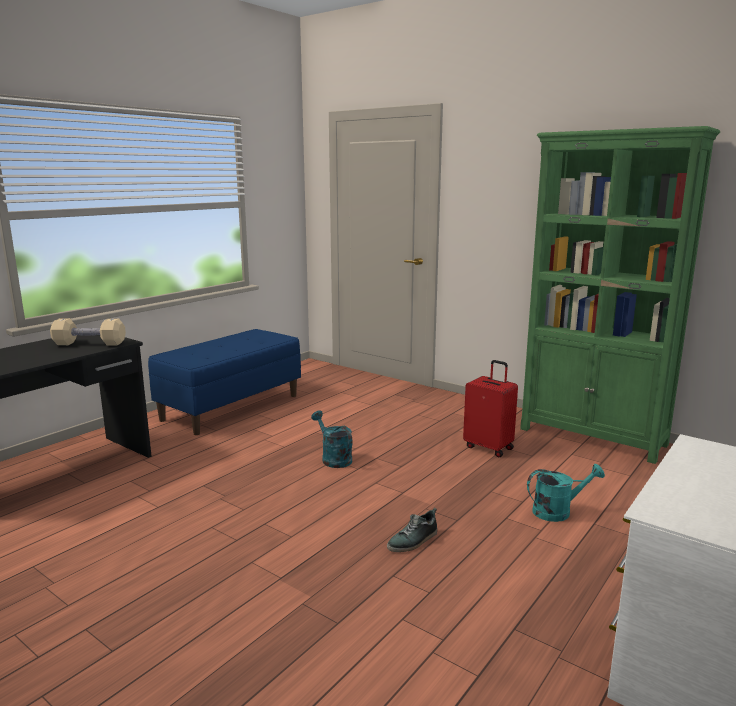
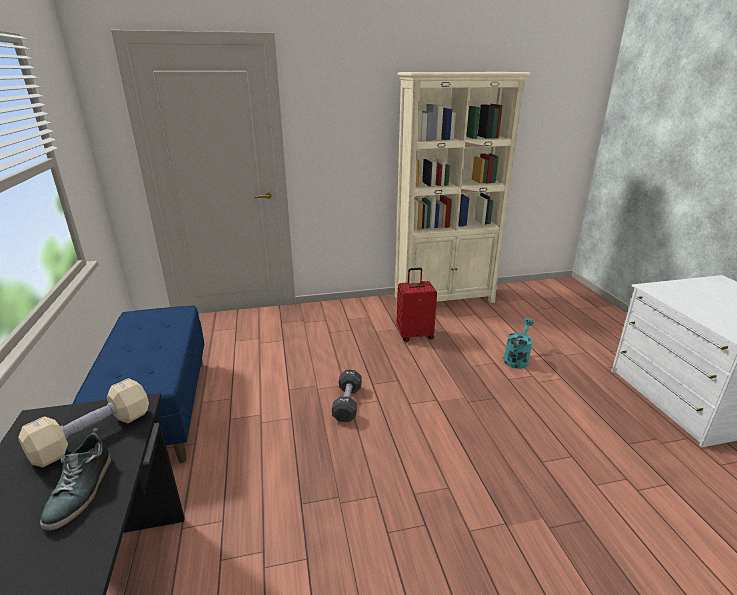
camera: 50 degrees left, 10 degrees up
turquoise watering can [311,411,352,468] -> black dumbbell [332,370,362,422]
shoe [387,508,437,552] -> shoe moved to [40,428,111,531]
green bookcase [520,126,720,464] -> beige bookcase [395,72,530,303]

